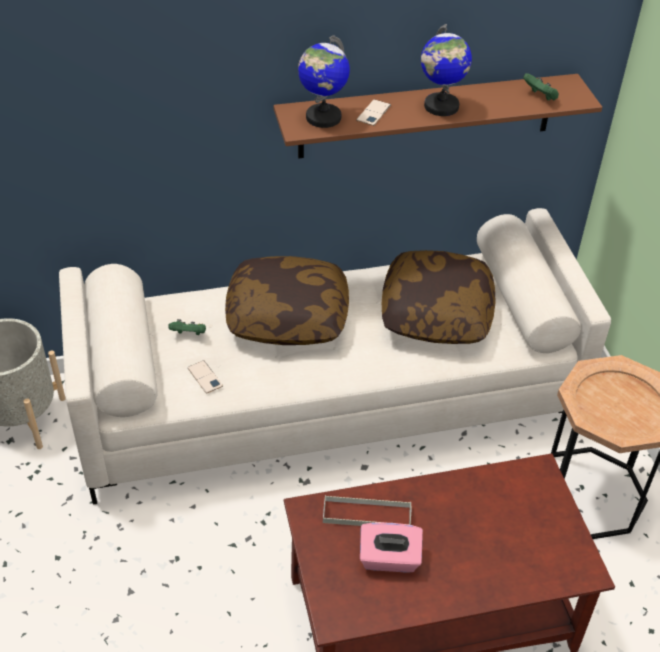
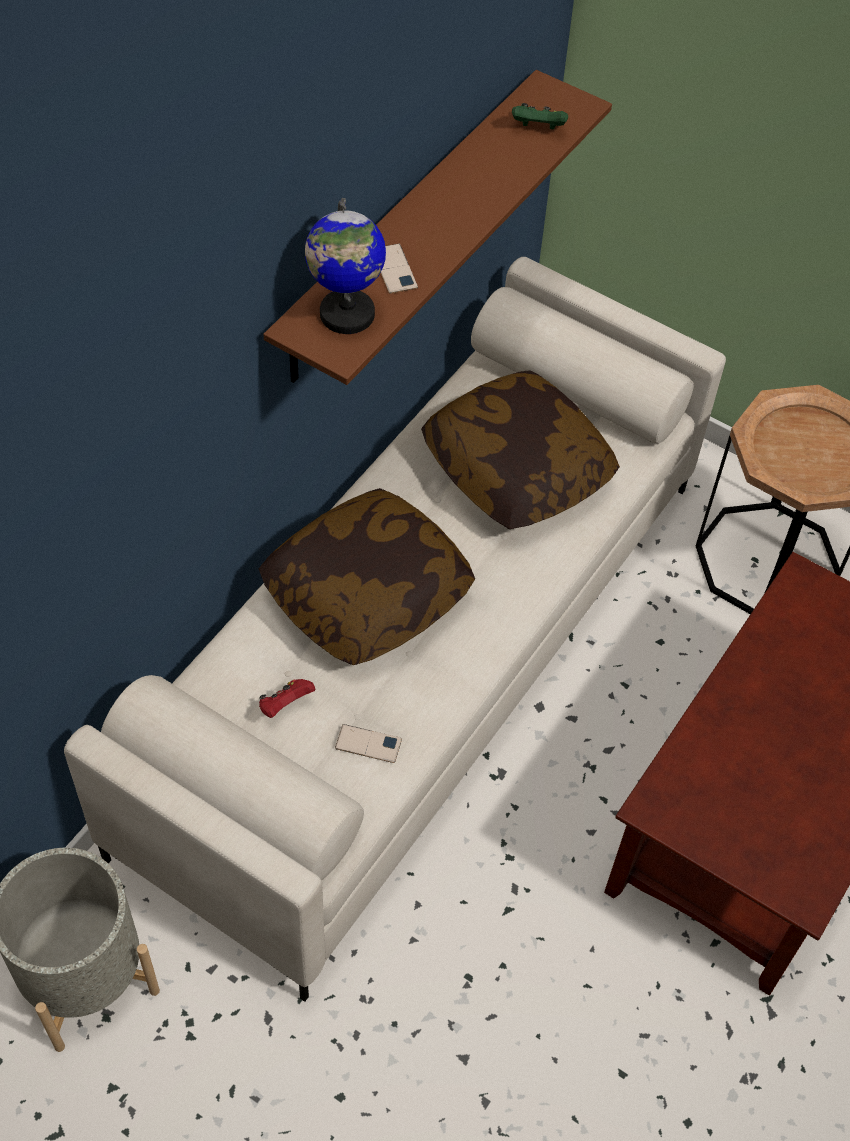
camera: 45 degrees left, 10 degrees up
green game controller [168,319,206,335] -> red game controller [259,679,315,718]
grey tray [323,495,411,526] -> none
pink tissue box [360,523,423,572] -> none
globe [421,24,472,116] -> none

